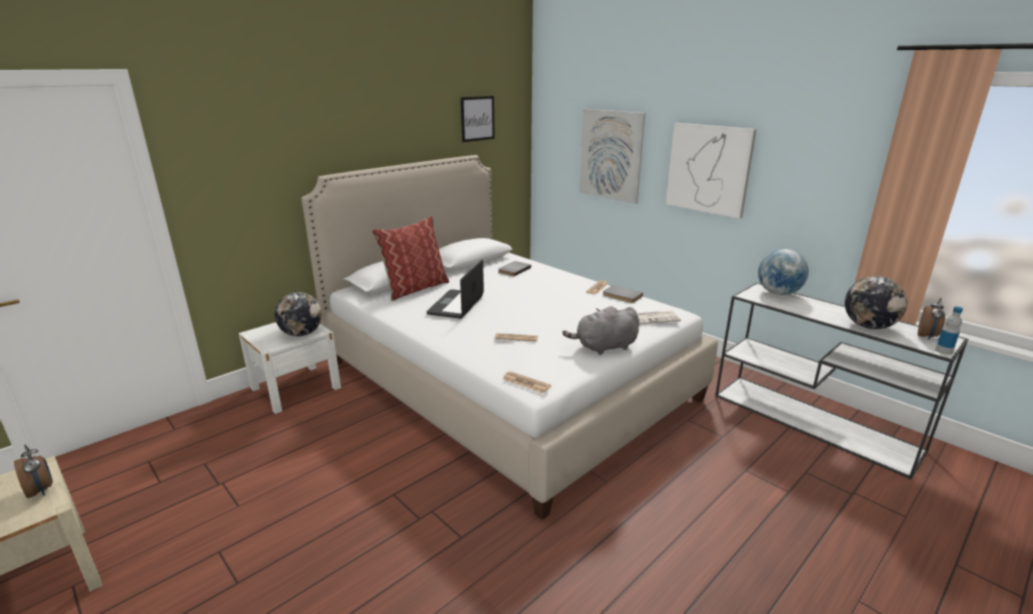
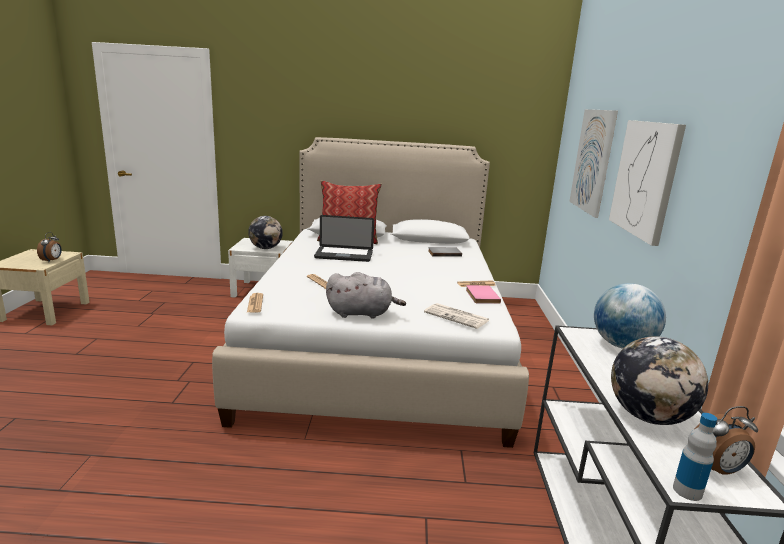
camera: 45 degrees right, 5 degrees down
laptop [427,259,484,319] -> laptop turned 150 degrees counterclockwise [314,215,374,262]
picture [461,96,495,142] -> none
grey plush toy [563,306,639,355] -> grey plush toy turned 150 degrees clockwise [326,272,406,319]
grey book [603,285,643,303] -> pink book [466,285,501,304]

